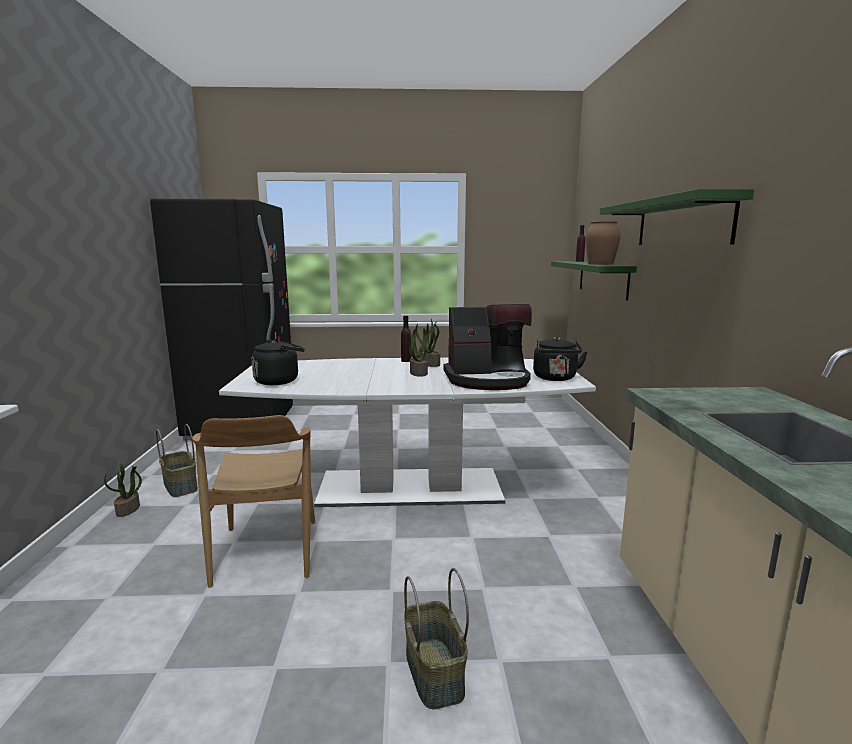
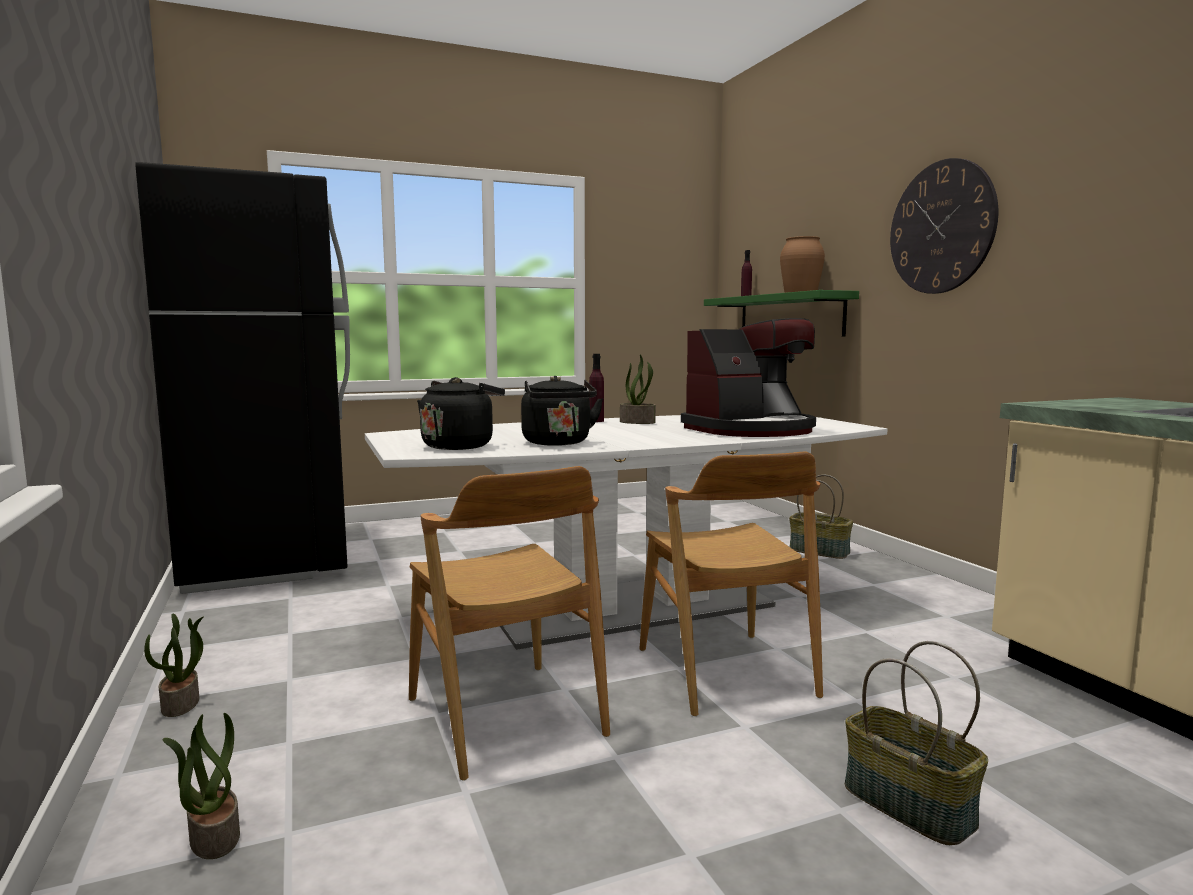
camera: 20 degrees left, 5 degrees down
basket [156,424,198,497] -> basket moved to [789,475,853,559]
potted plant [405,324,428,377] -> potted plant moved to [163,713,240,859]
black kettle [533,337,587,381] -> black kettle moved to [521,376,603,446]
green shelf [600,189,754,245] -> wall clock [890,158,998,294]
none -> brown chair [639,452,823,716]

